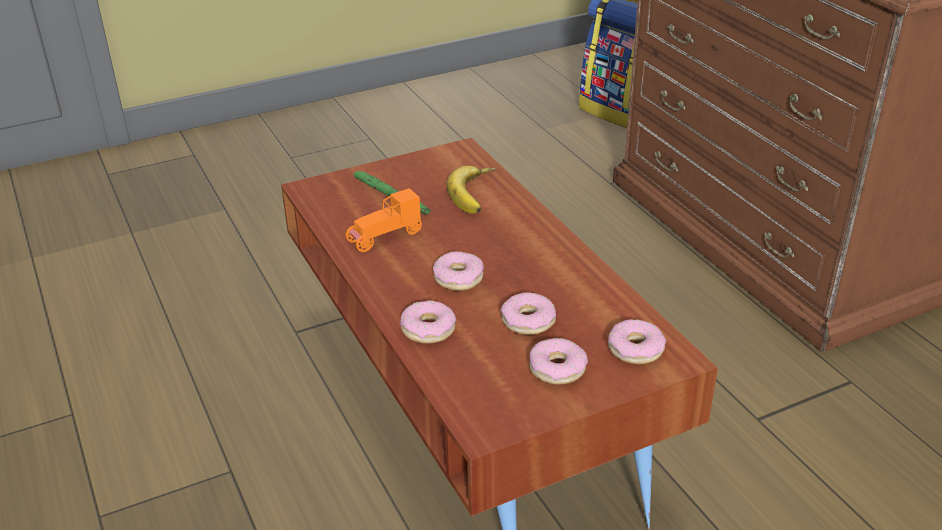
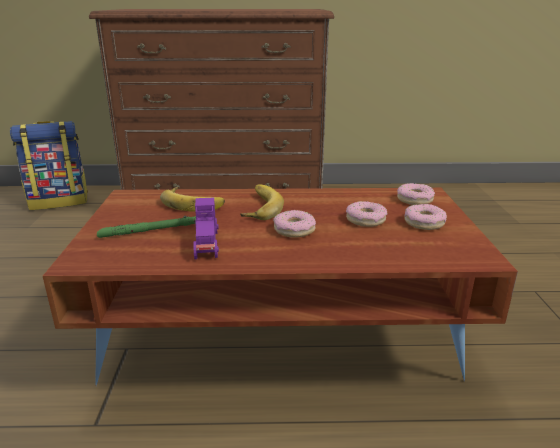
camera: 65 degrees left, 10 degrees down
orange toy car [345,188,422,252] -> purple toy car [194,197,219,259]
donut [400,300,456,344] -> none
none -> banana [240,184,284,220]

